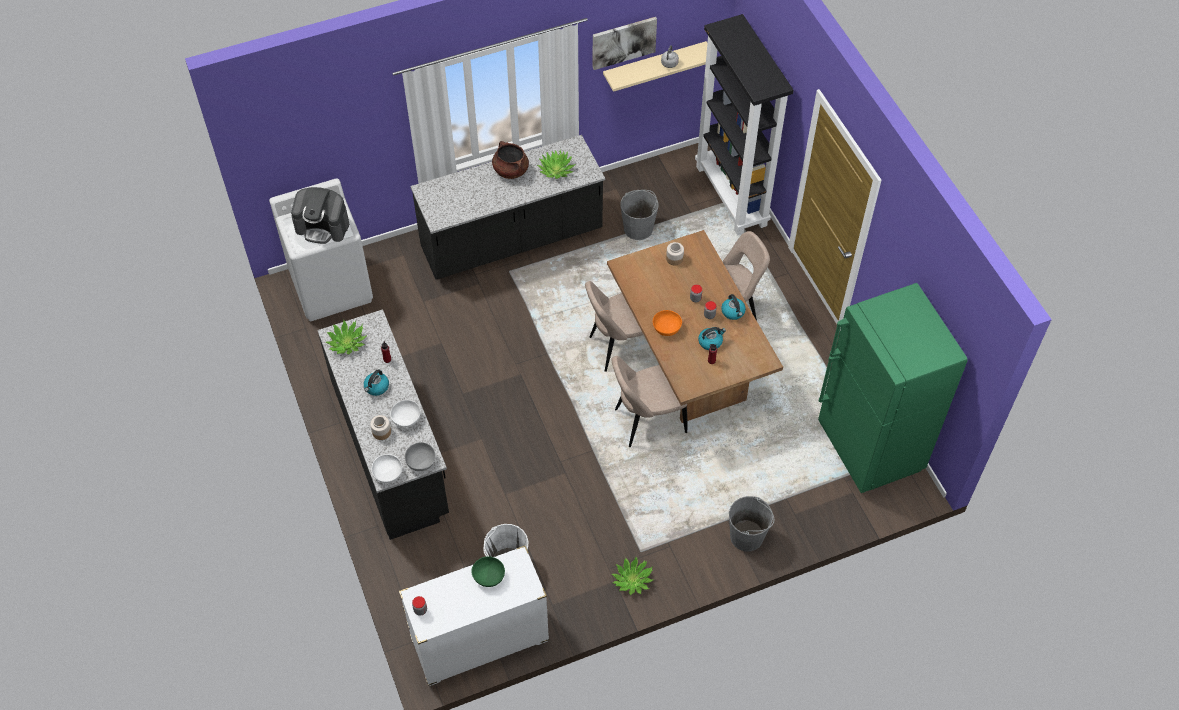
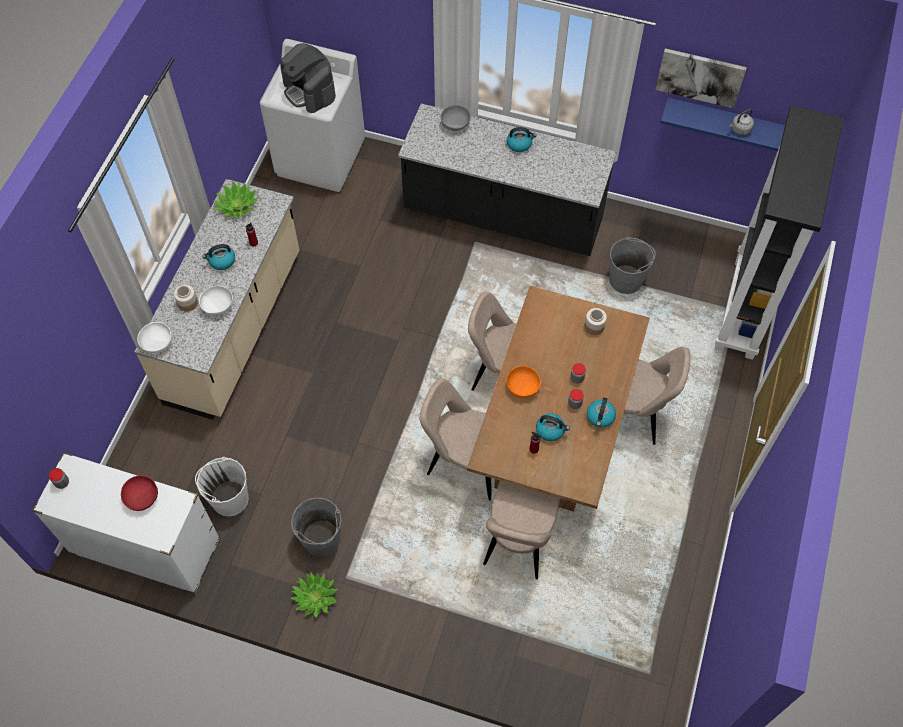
camera: 40 degrees right, 5 degrees up
black counter [317,309,449,540] -> beige counter [134,179,299,420]
grey bowl [405,442,436,471] -> grey bowl moved to [441,105,471,131]
green bowl [471,556,505,587] -> red bowl [121,475,158,511]
brown cooking pot [492,141,529,179] -> kettle [507,127,537,152]
potted plant [537,150,575,179] -> none
beige shelf [603,41,707,92] -> blue shelf [660,98,785,151]
grey bucket [729,496,775,552] -> grey bucket moved to [291,497,342,557]
green fridge [818,283,968,493] -> none
none -> beige chair [483,481,560,579]

